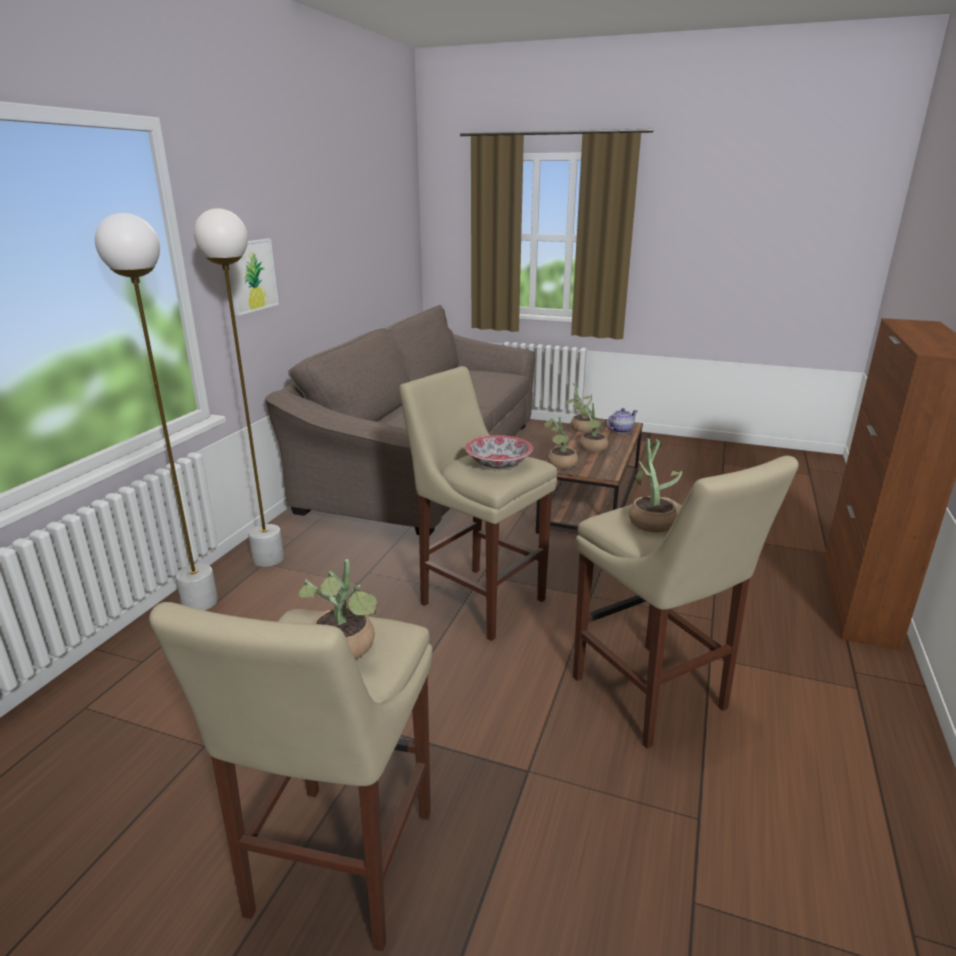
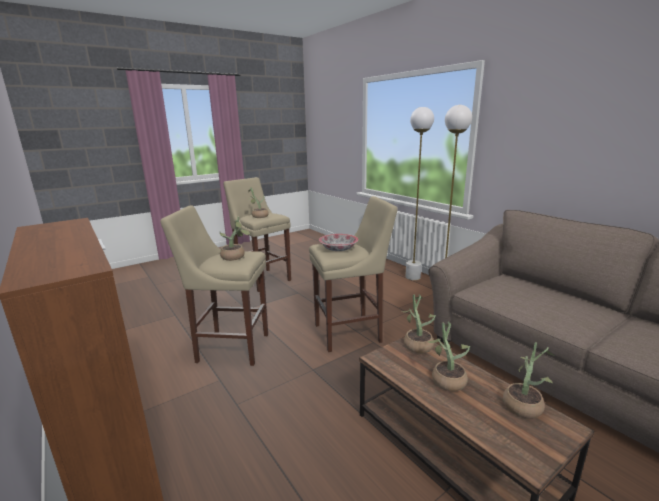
camera: 125 degrees right, 5 degrees down
picture [228,239,279,316] -> none
teapot [606,408,637,433] -> none

